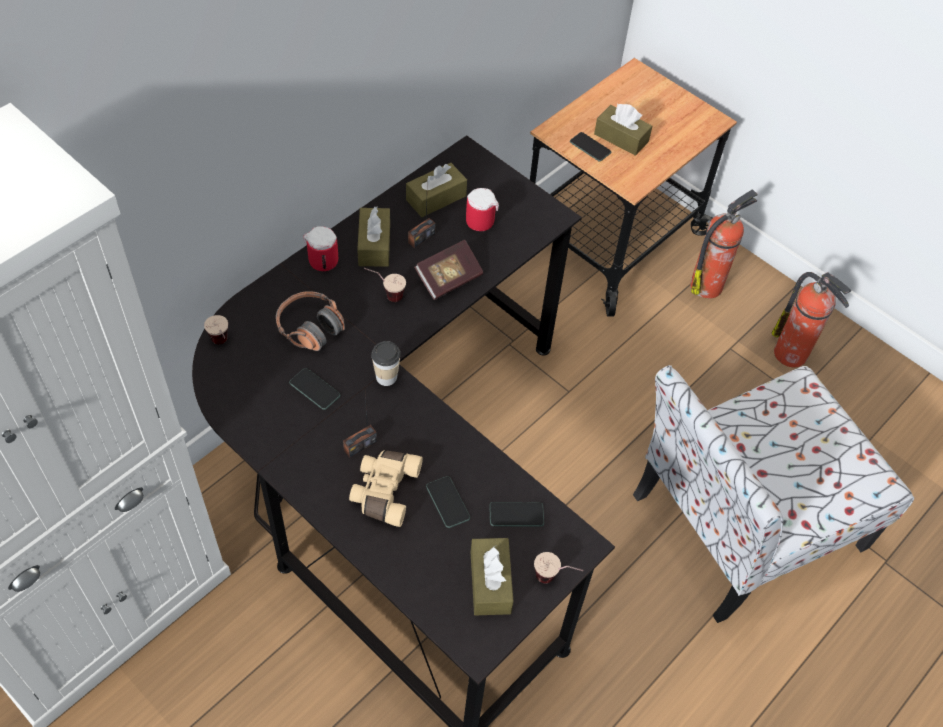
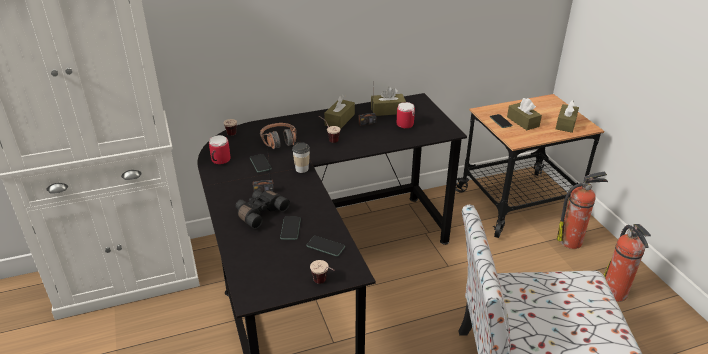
camera: 30 degrees right, 20 degrees down
mug [303,226,338,271] -> mug moved to [209,135,230,164]
beige binoculars [349,450,423,527] -> black binoculars [235,190,290,229]
book [414,240,483,300] -> none
brown tissue box [471,538,514,615] -> brown tissue box moved to [556,100,579,133]

